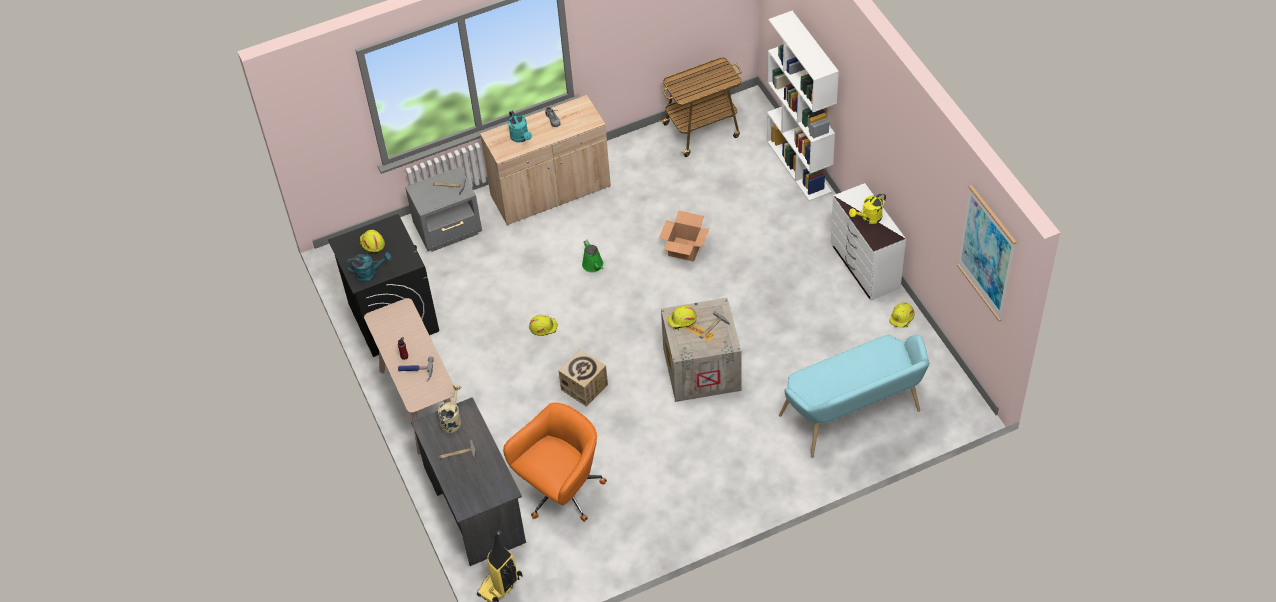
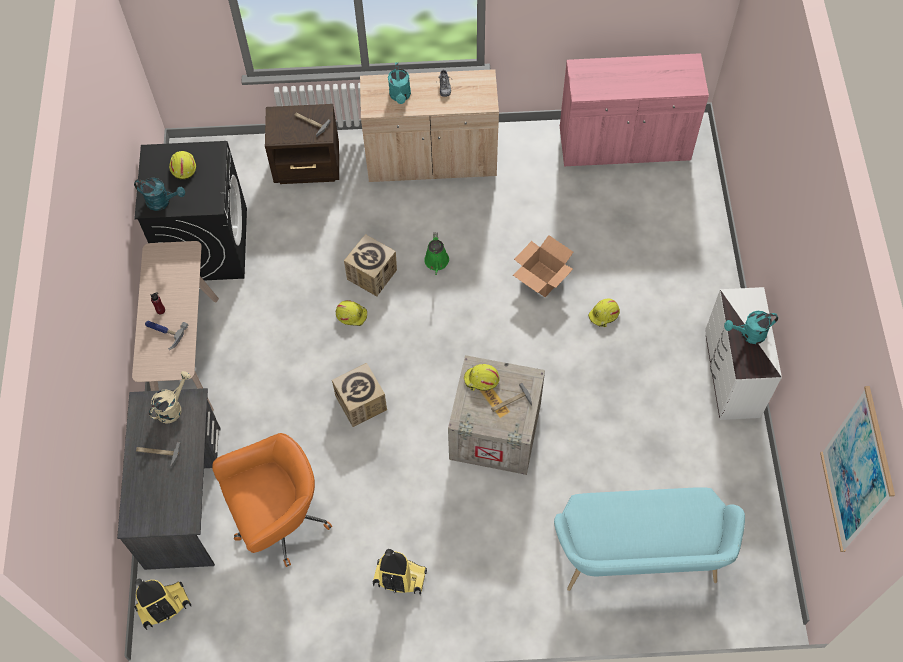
camera: 20 degrees right, 10 degrees up
grey nightstand [405,167,482,252] -> brown nightstand [265,104,339,184]
cart [660,57,742,157] -> pink cabinet [560,53,709,166]
white bookcase [767,11,839,201] -> none
yellow watering can [849,193,886,224] -> turquoise watering can [724,311,778,344]
yellow hard hat [890,302,915,328] -> yellow hard hat moved to [588,299,620,327]
none -> cardboard box [344,234,397,297]
none -> vacuum cleaner [373,549,427,595]

